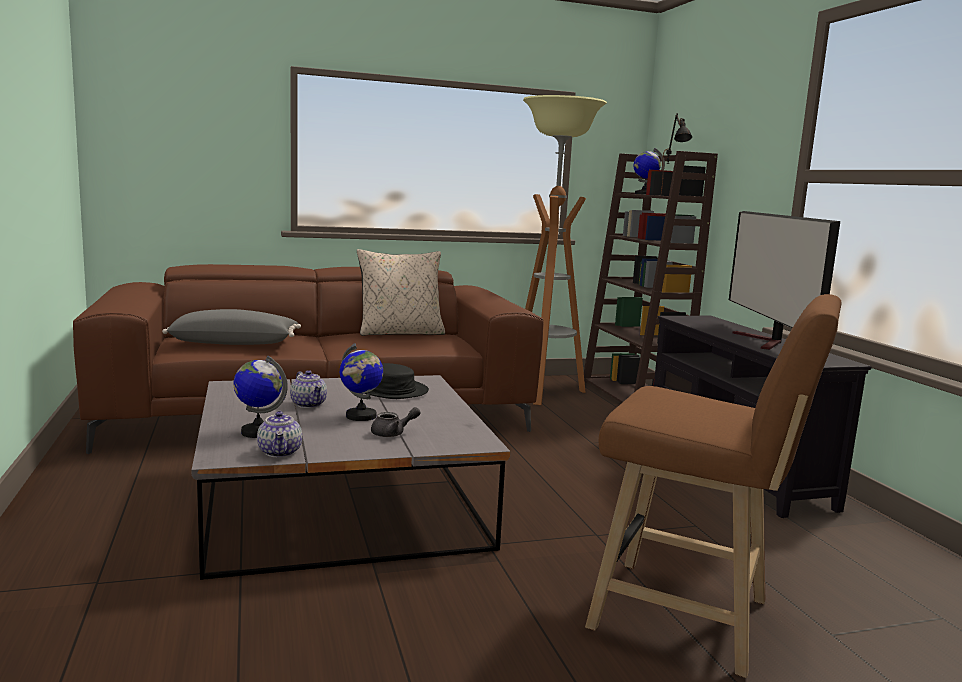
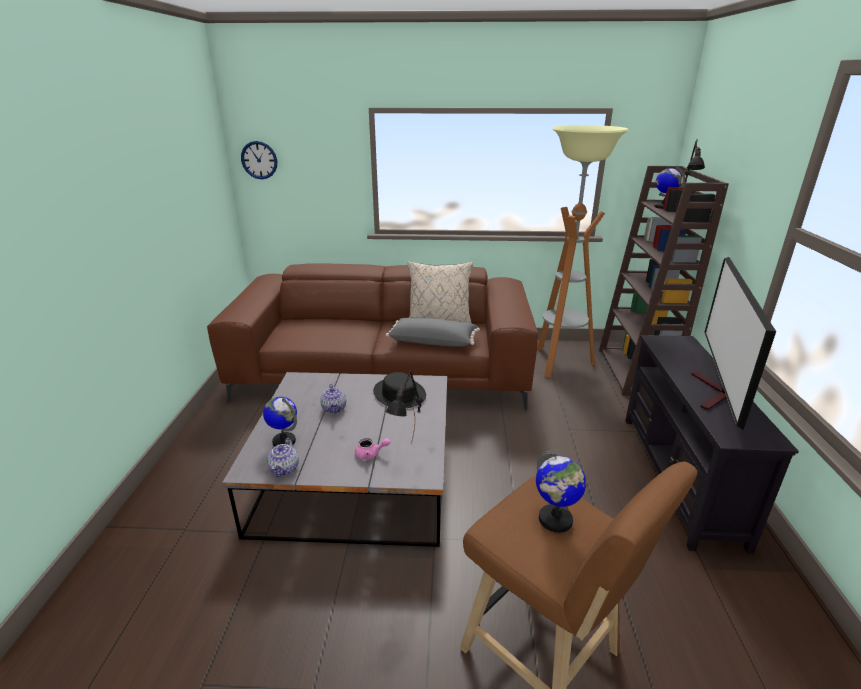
camera: 20 degrees right, 15 degrees up
grey pillow [162,309,301,345] -> grey pillow moved to [386,318,480,347]
globe [340,343,383,421] -> globe moved to [536,450,586,533]
grey teapot [371,407,421,437] -> pink teapot [355,438,390,460]
none -> wall clock [241,141,277,179]
none -> black table lamp [386,370,422,443]

